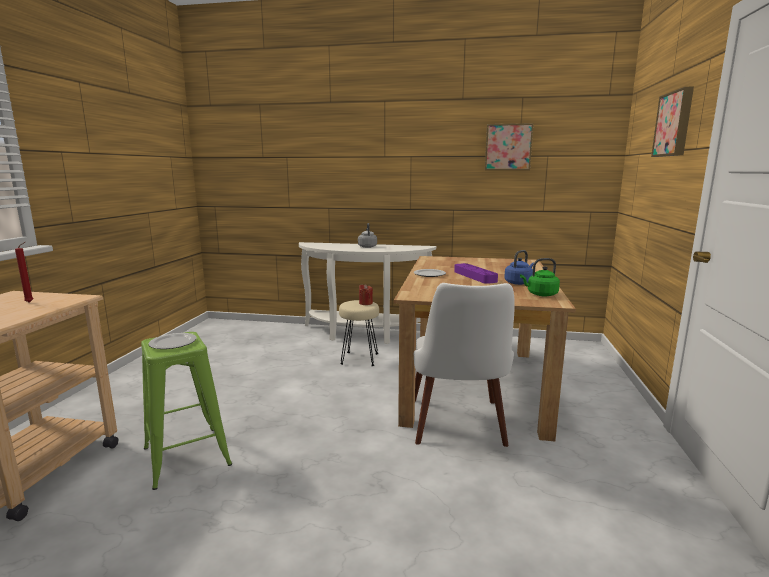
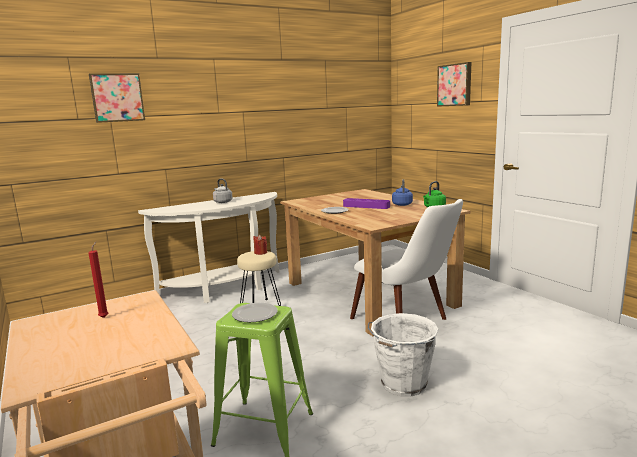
camera: 40 degrees left, 0 degrees up
picture [485,123,534,170] -> picture moved to [89,73,145,123]
none -> white bucket [368,313,439,397]

